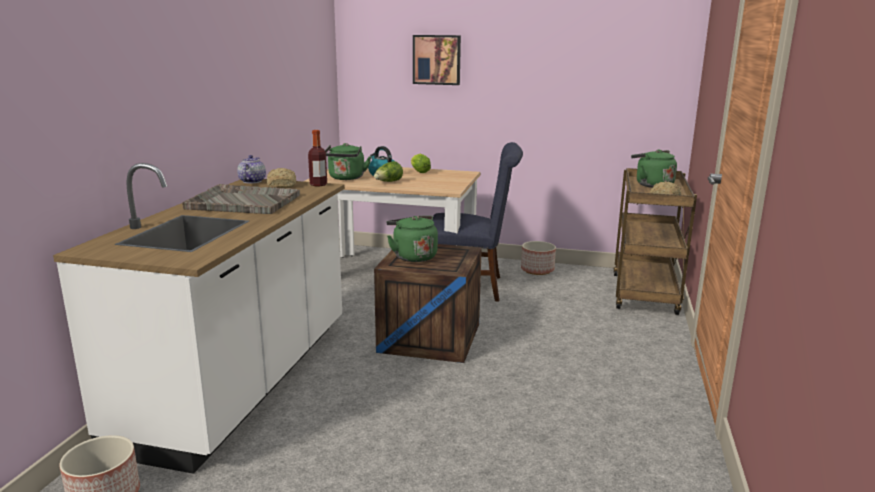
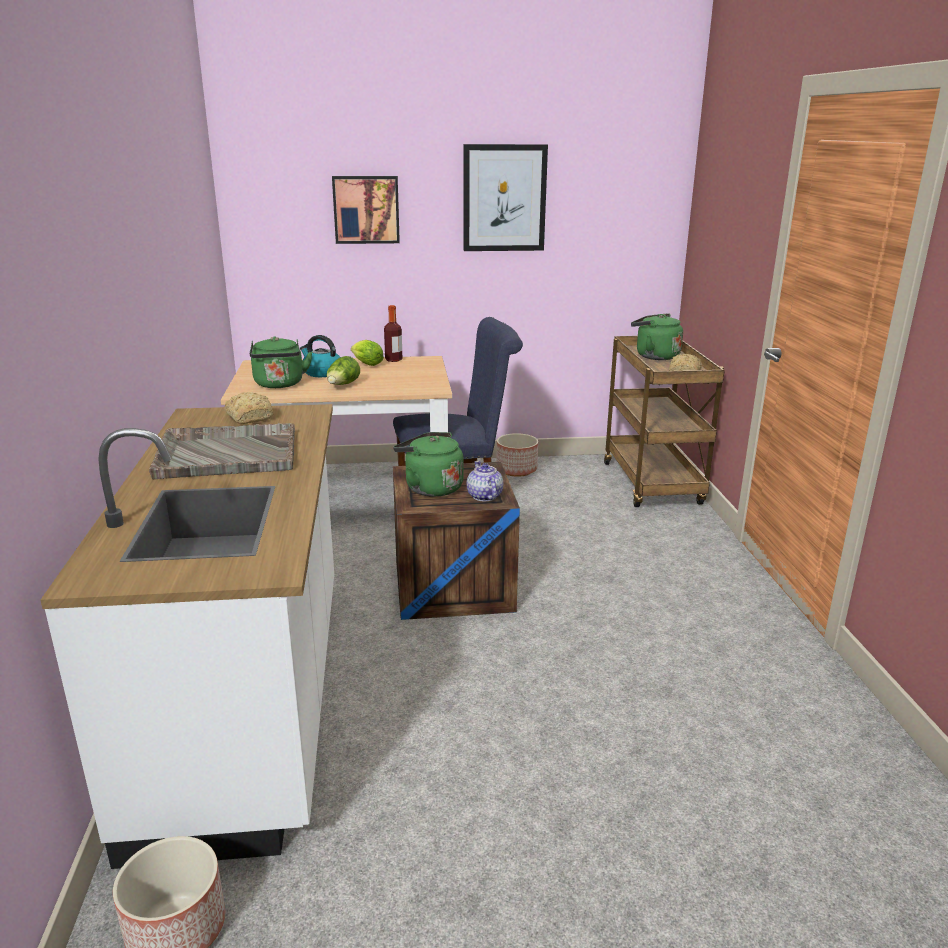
camera: 20 degrees left, 5 degrees up
teapot [237,155,266,183] -> teapot moved to [467,461,503,501]
bottle [308,130,327,186] -> bottle moved to [384,305,403,362]
none -> picture [464,144,548,251]

